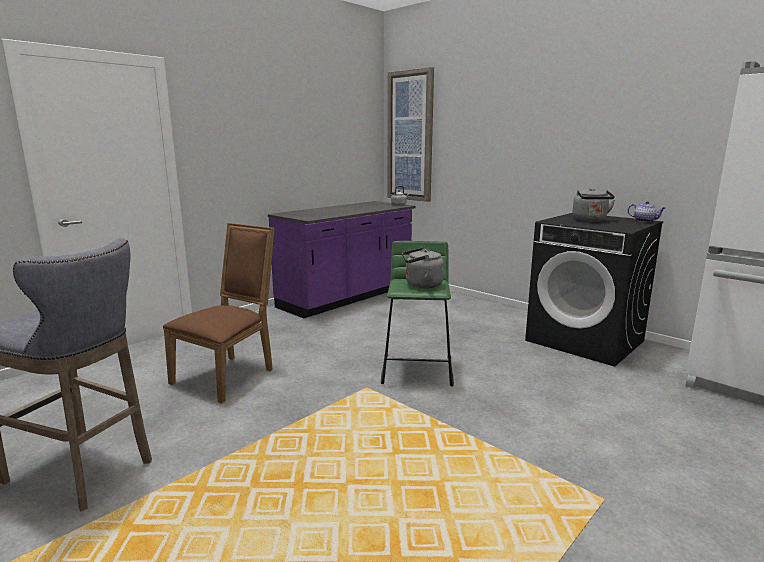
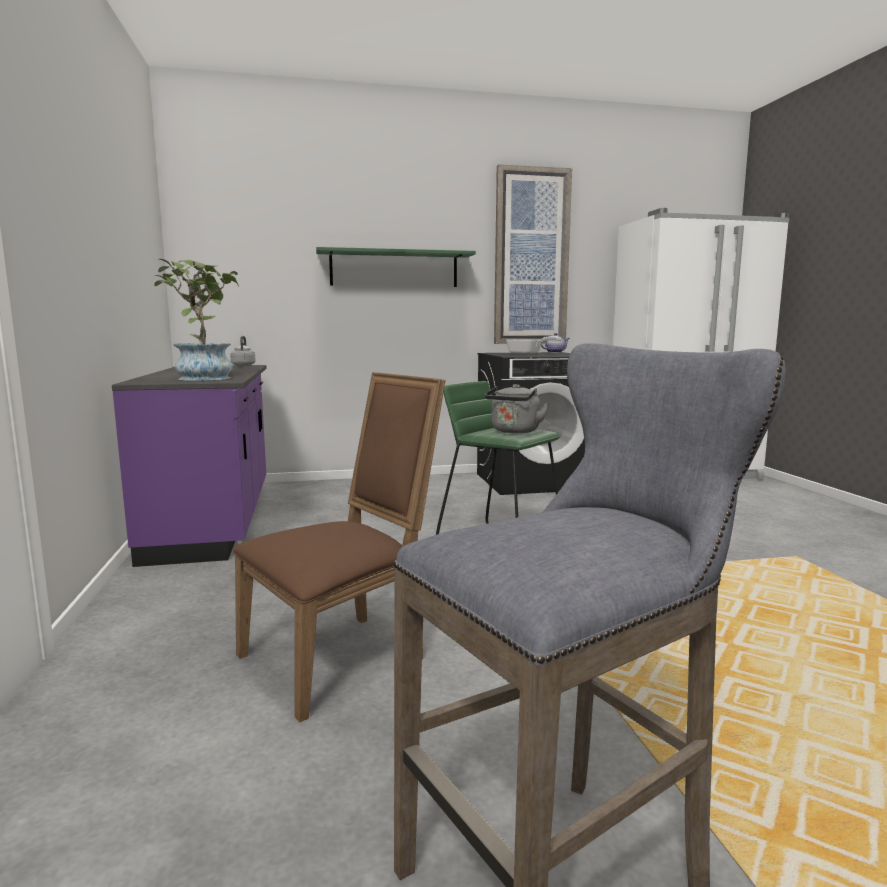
camera: 55 degrees left, 5 degrees down
brown chair [163,223,275,403] -> brown chair turned 75 degrees clockwise [233,372,446,722]
picture [387,67,434,202] -> picture moved to [494,164,572,344]
grey kettle [572,188,615,222] -> frying pan [506,336,561,355]
none -> potted plant [154,259,239,381]
none -> green shelf [316,247,476,287]

